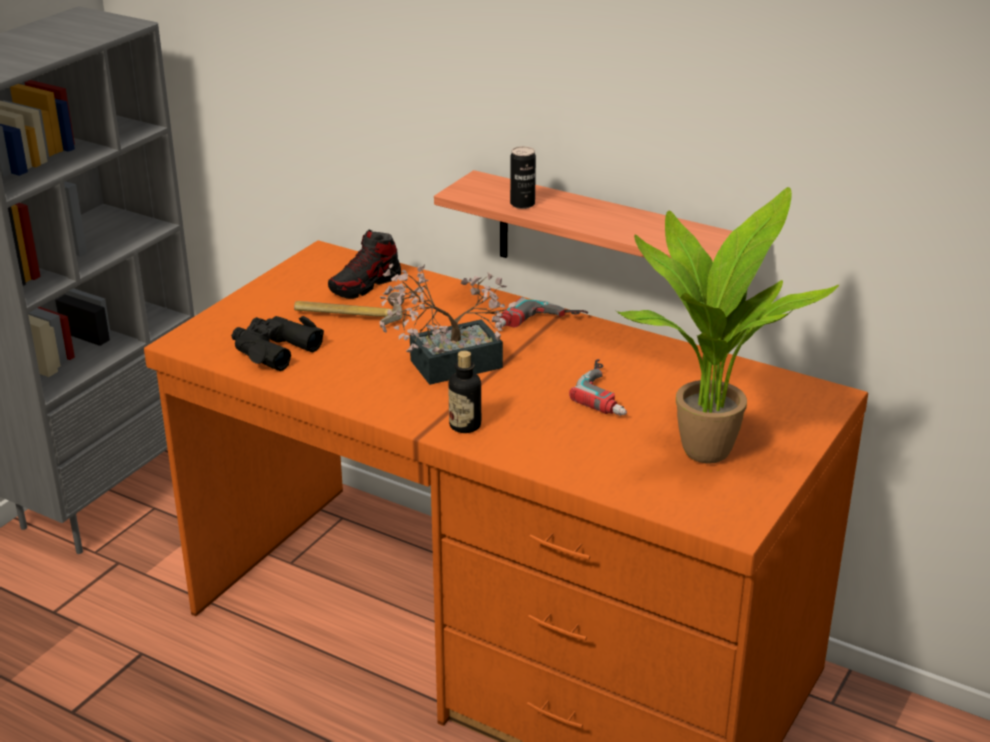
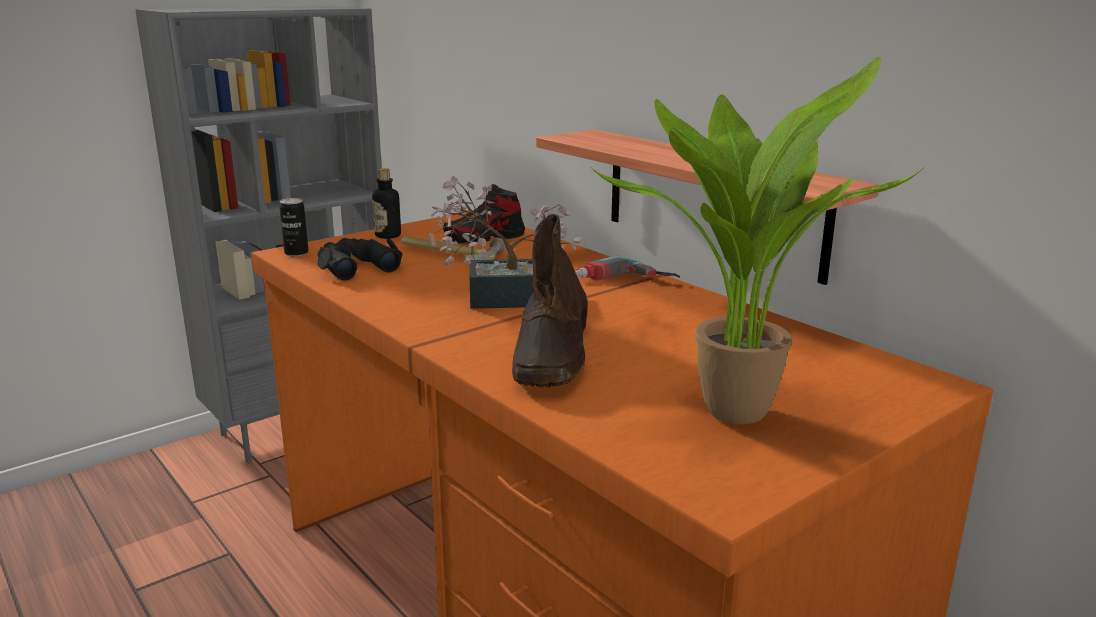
camera: 20 degrees right, 10 degrees down
bottle [448,351,481,433] -> bottle moved to [372,168,401,239]
can [510,146,536,209] -> can moved to [279,198,309,256]
power drill [569,359,627,416] -> none
none -> brown boot [512,214,588,388]

